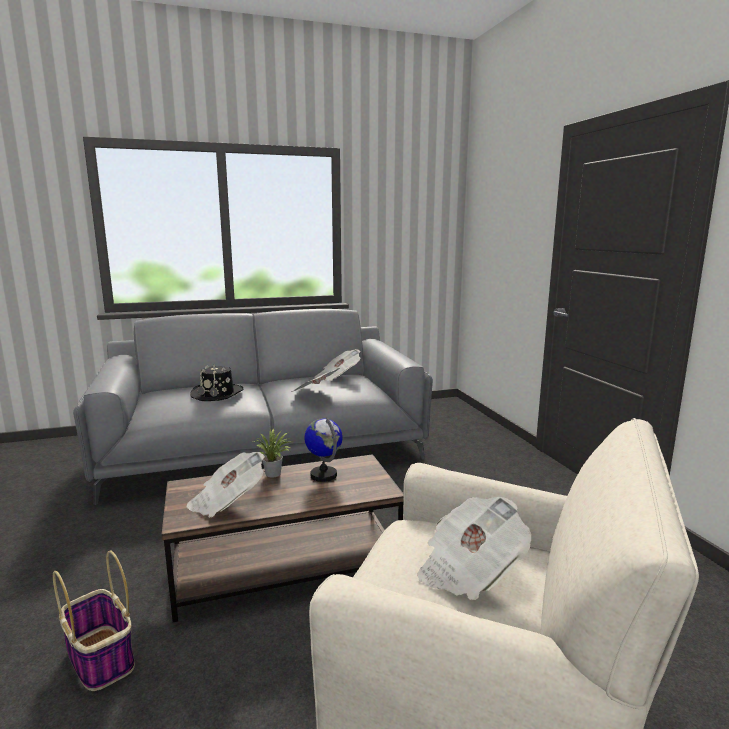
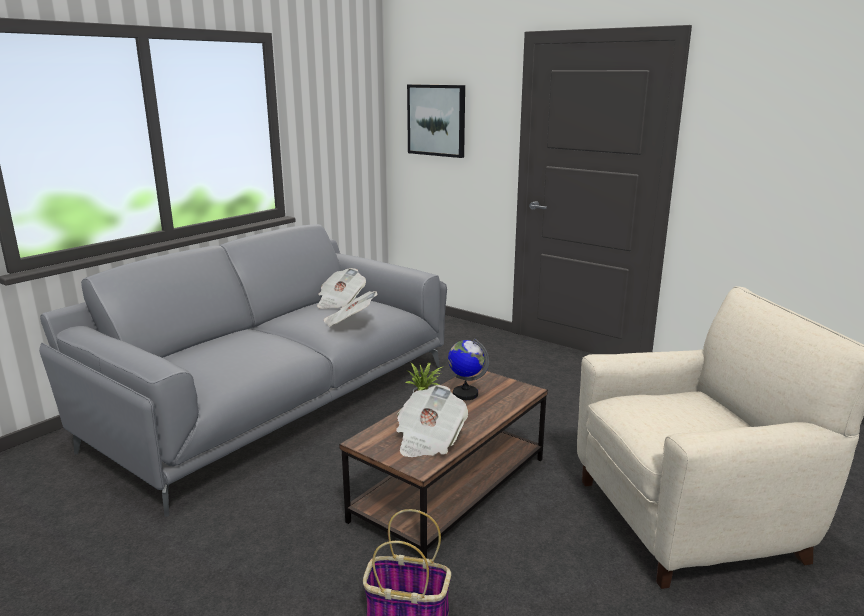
camera: 35 degrees left, 5 degrees up
black hat [190,365,243,401] -> none
newspaper [417,497,531,600] -> none
none -> picture [407,84,465,158]

